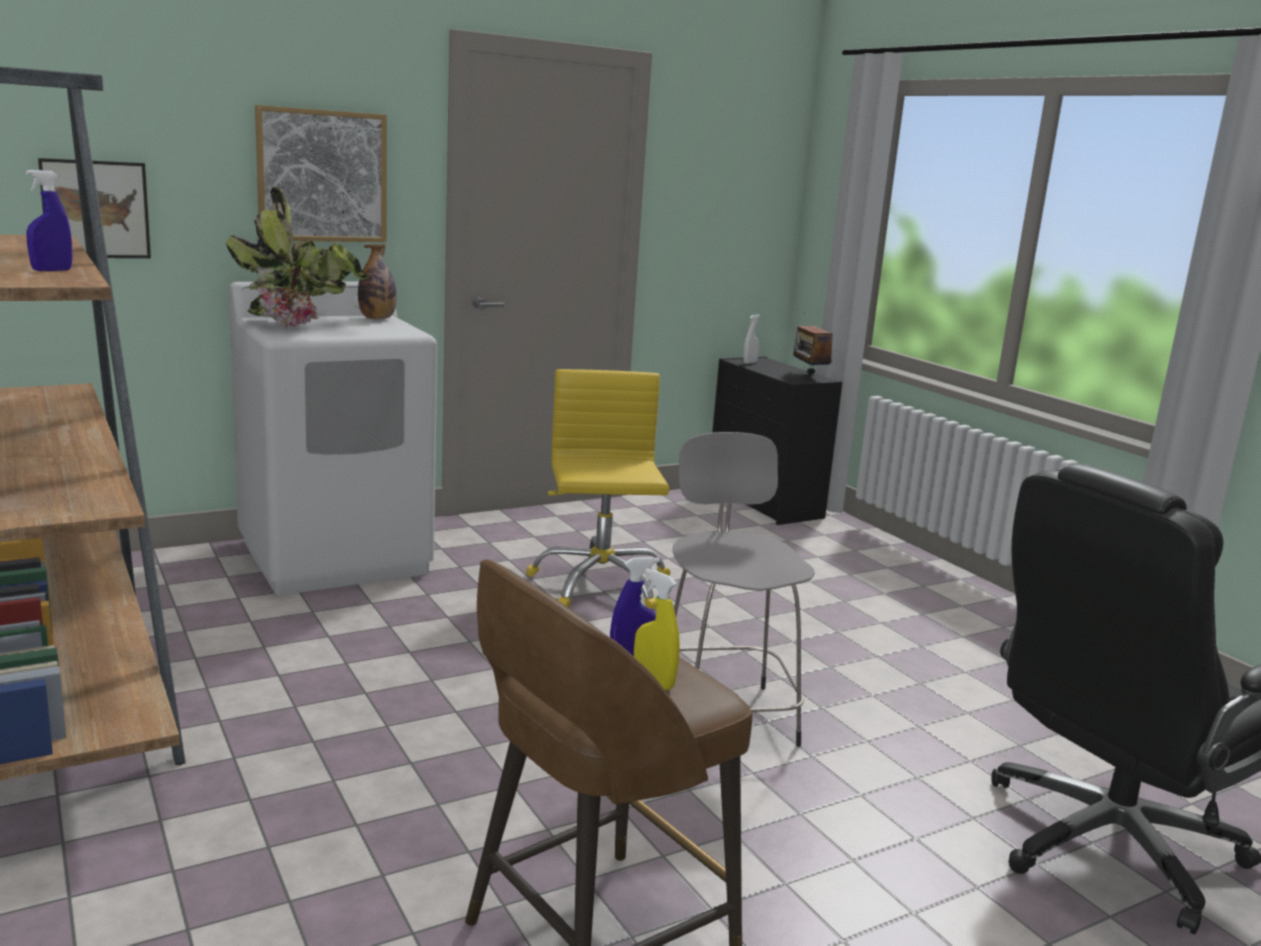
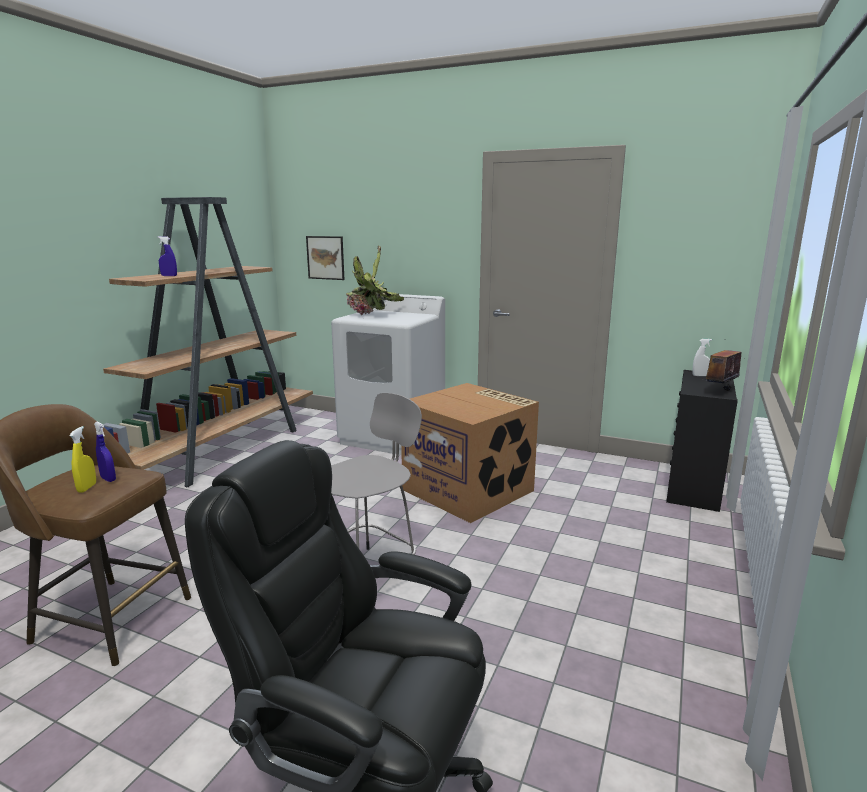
camera: 55 degrees right, 0 degrees up
picture [255,105,387,242] -> none
bottle [358,244,397,319] -> none
yellow office chair [526,369,671,609] -> cardboard box [401,383,539,523]

